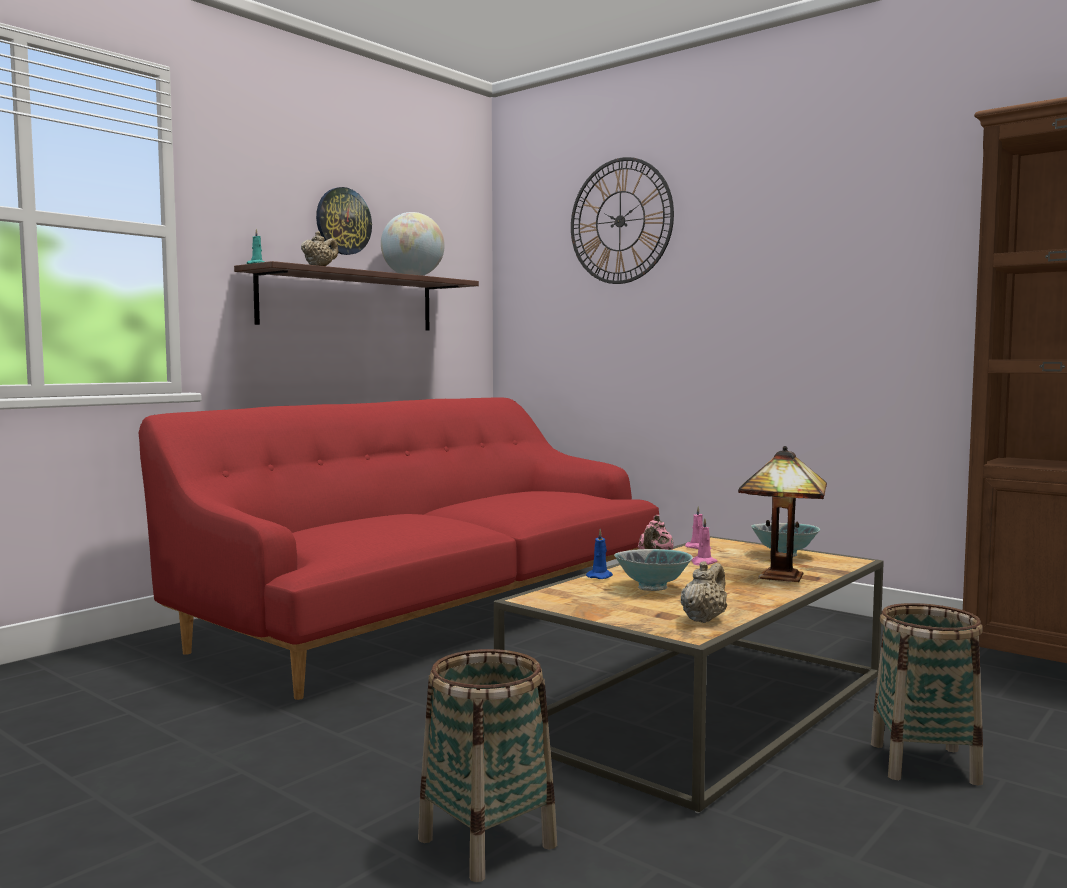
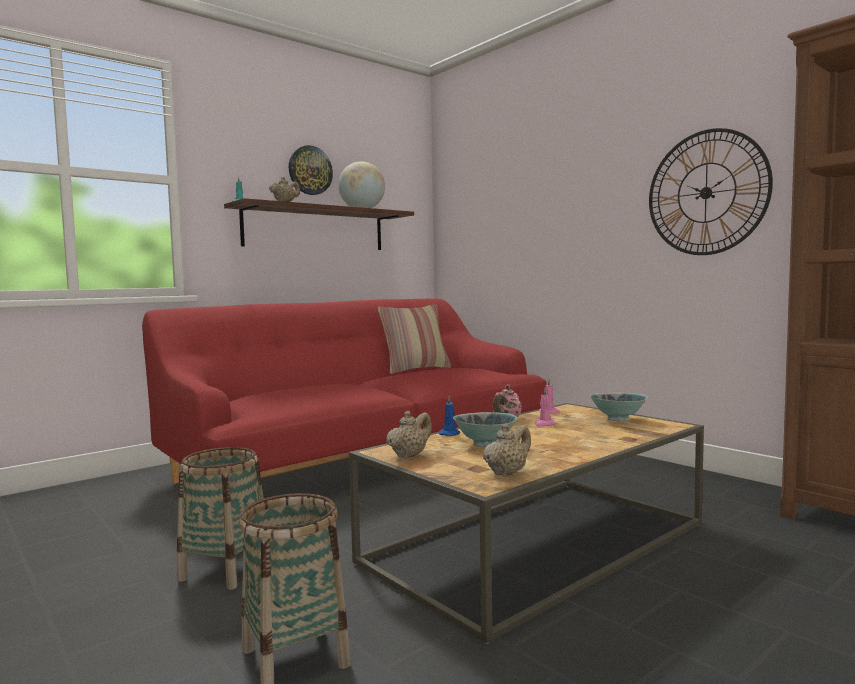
camera: 10 degrees right, 0 degrees up
wall clock [571,157,674,284] -> wall clock moved to [649,128,773,255]
table lamp [738,446,827,582] -> none
basket [871,603,983,786] -> basket moved to [177,447,264,590]
none -> pillow [378,304,451,374]
none -> beige teapot [386,411,432,459]

